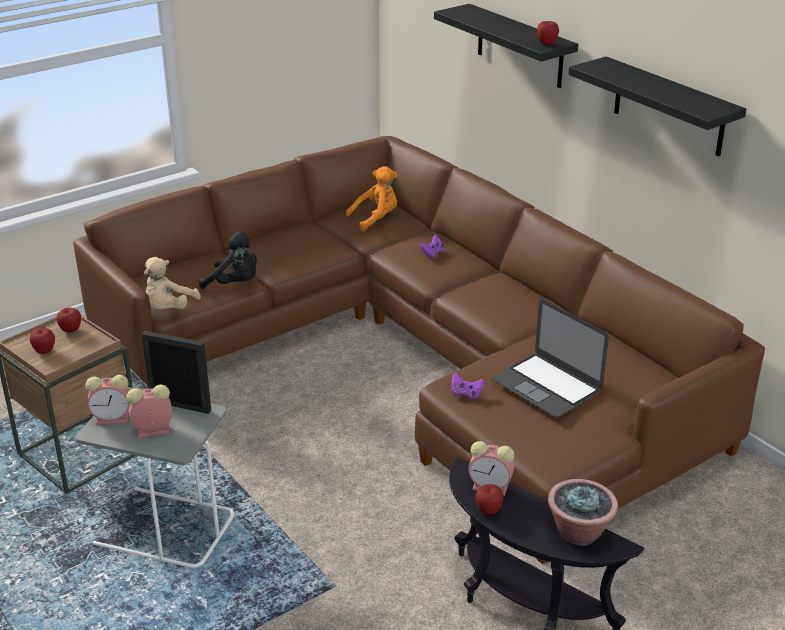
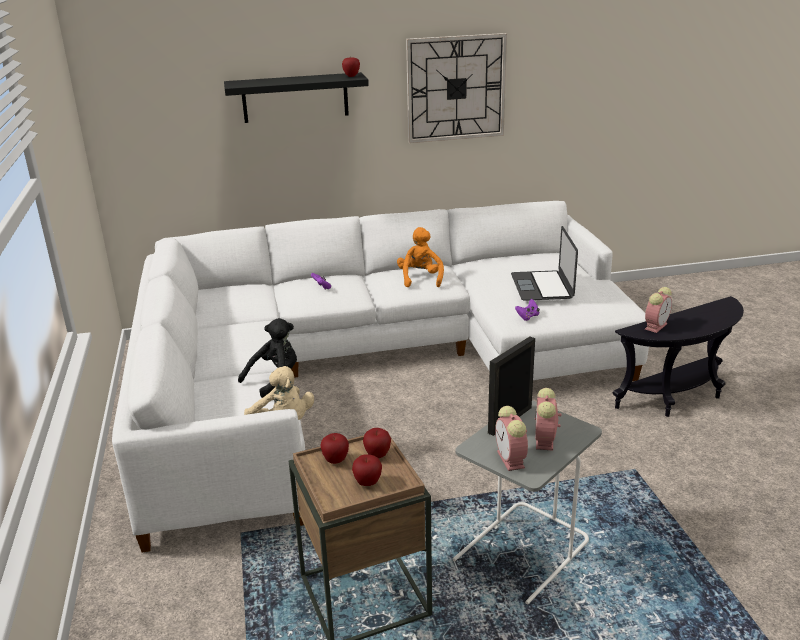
camera: 65 degrees left, 5 degrees down
brown sofa [73,136,765,564] -> white sofa [112,201,649,552]
alarm clock [85,375,130,425] -> alarm clock turned 150 degrees clockwise [495,406,528,471]
orange plush toy [346,166,398,232] -> orange plush toy moved to [397,227,444,287]
apple [475,484,503,514] -> apple moved to [363,428,391,458]
laptop [492,299,609,417] -> laptop turned 105 degrees clockwise [511,226,578,301]
potted plant [548,479,618,546] -> none
black shelf [569,56,746,156] -> wall clock [406,33,507,143]

